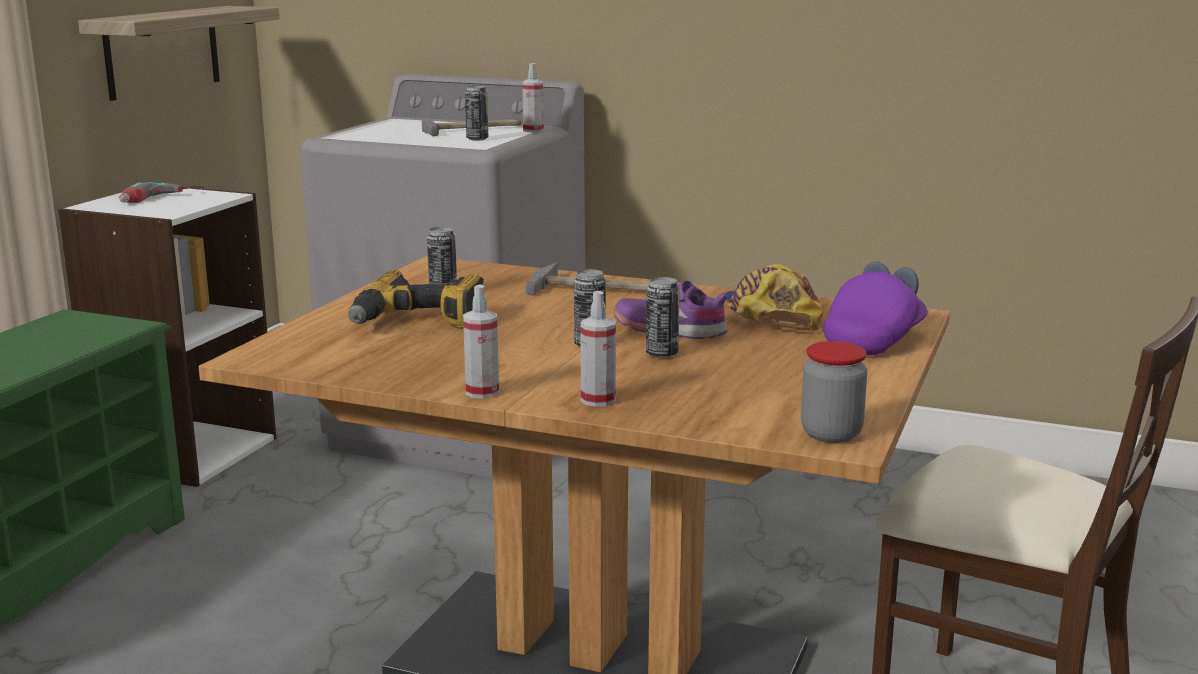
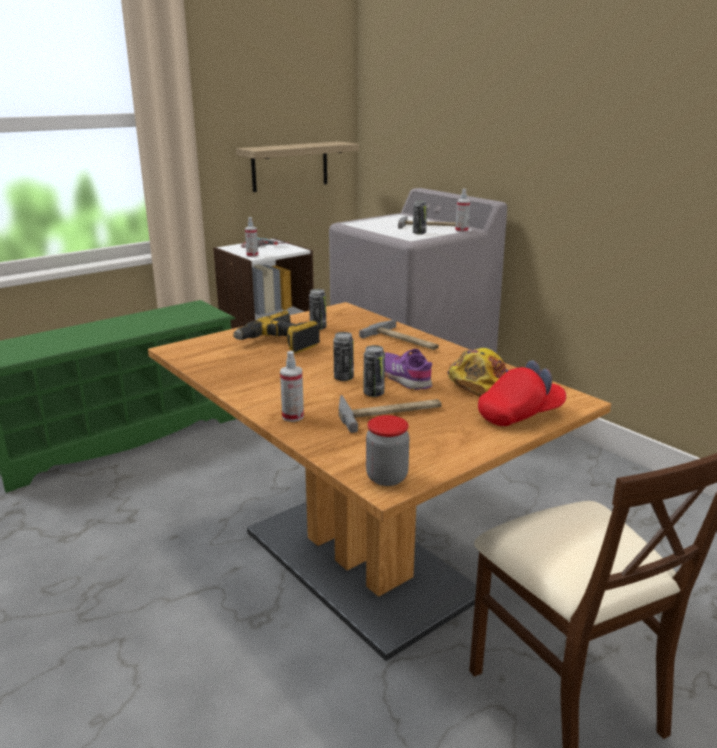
camera: 30 degrees right, 5 degrees up
spray bottle [463,285,499,399] -> spray bottle moved to [245,217,258,257]
purple cap [823,262,928,355] -> red cap [478,360,566,426]
none -> hammer [339,395,442,433]

